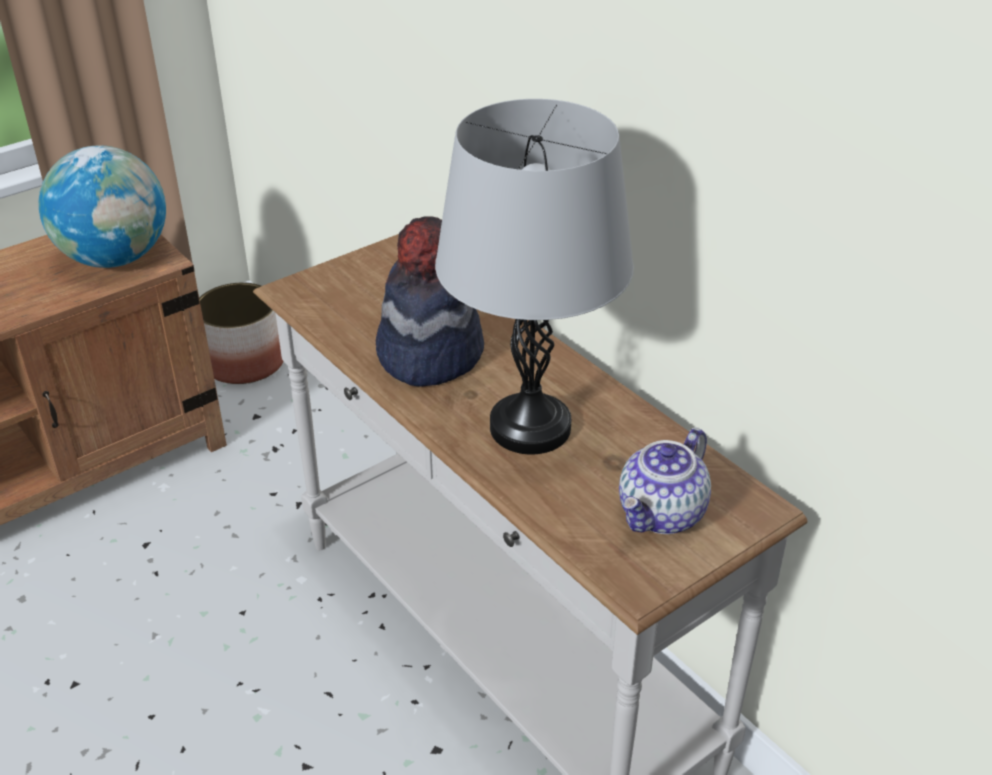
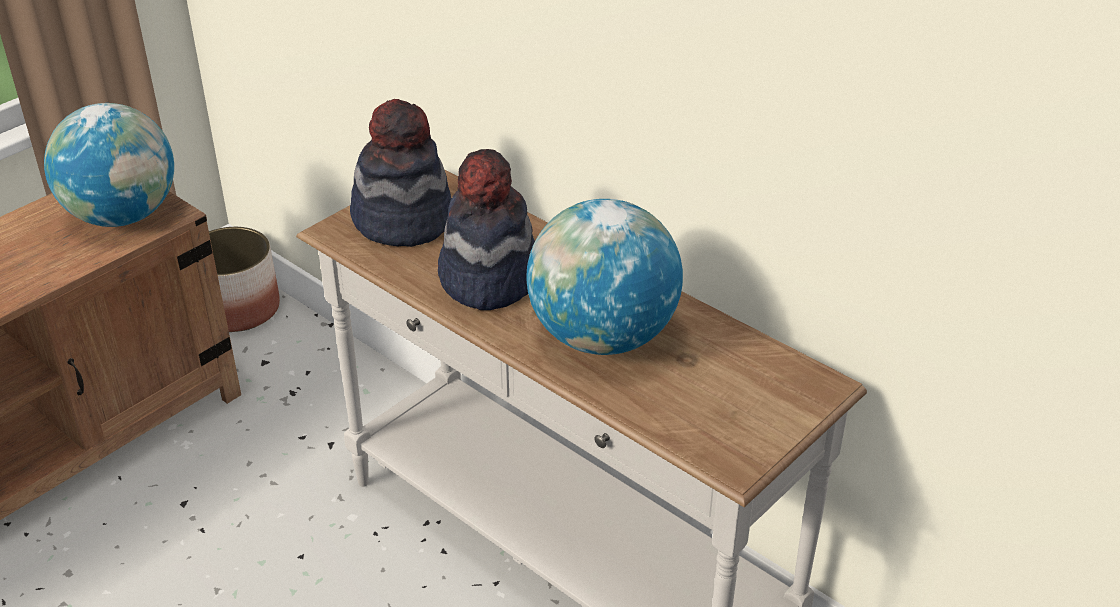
camera: 10 degrees left, 0 degrees up
grey table lamp [435,99,634,454] -> globe [526,199,683,355]
teapot [619,428,711,534] -> none
none -> hat [350,99,452,247]

